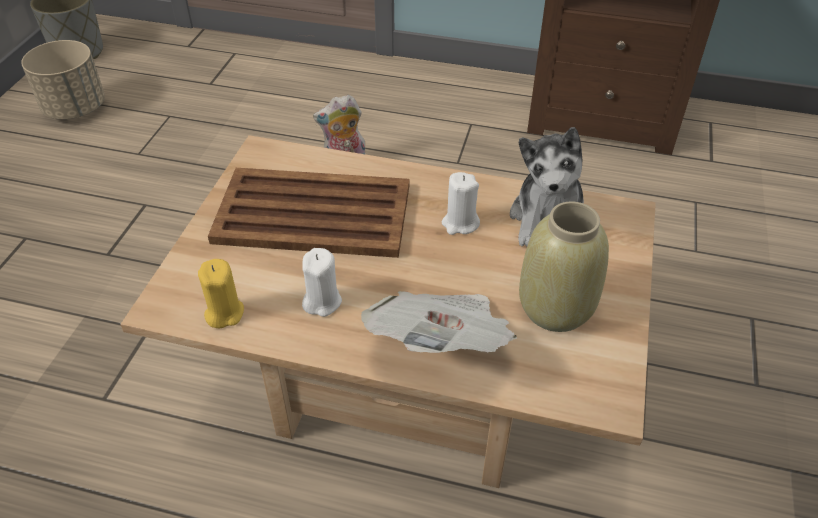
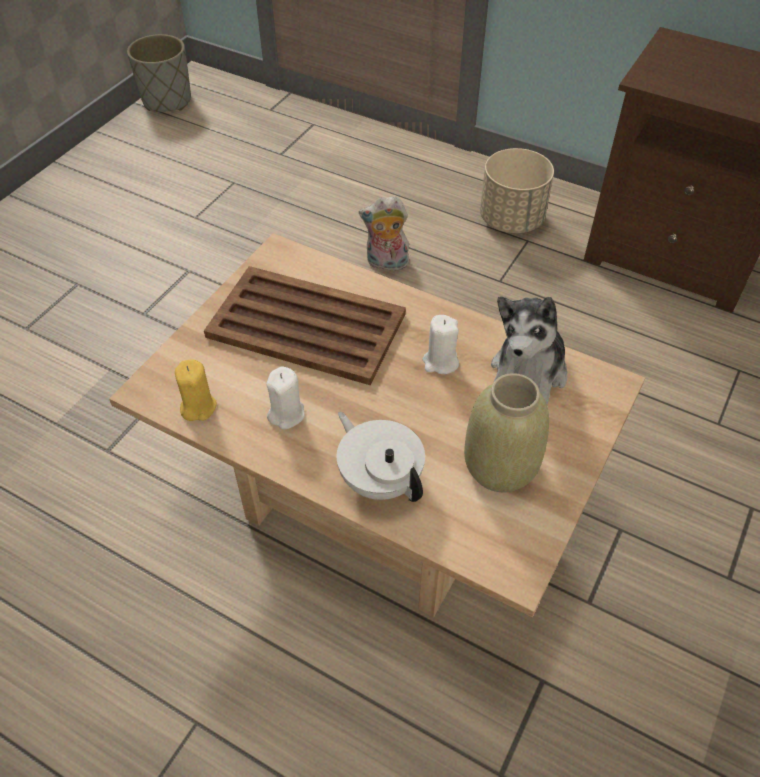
camera: 15 degrees right, 5 degrees up
beige planter [21,40,105,119] -> beige planter moved to [480,148,554,233]
newspaper [361,291,517,353] -> white teapot [337,412,425,502]

